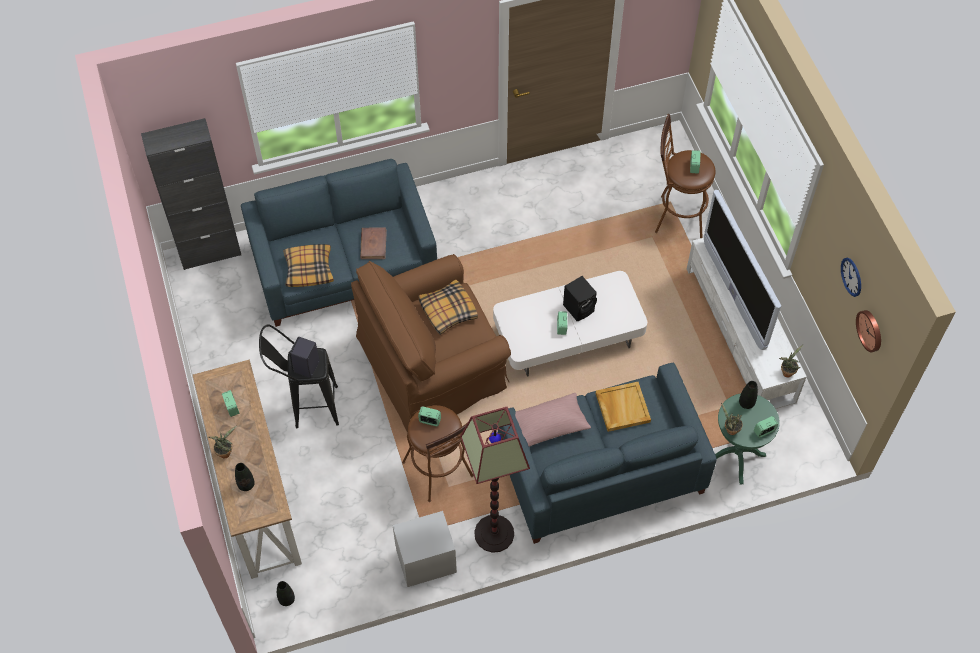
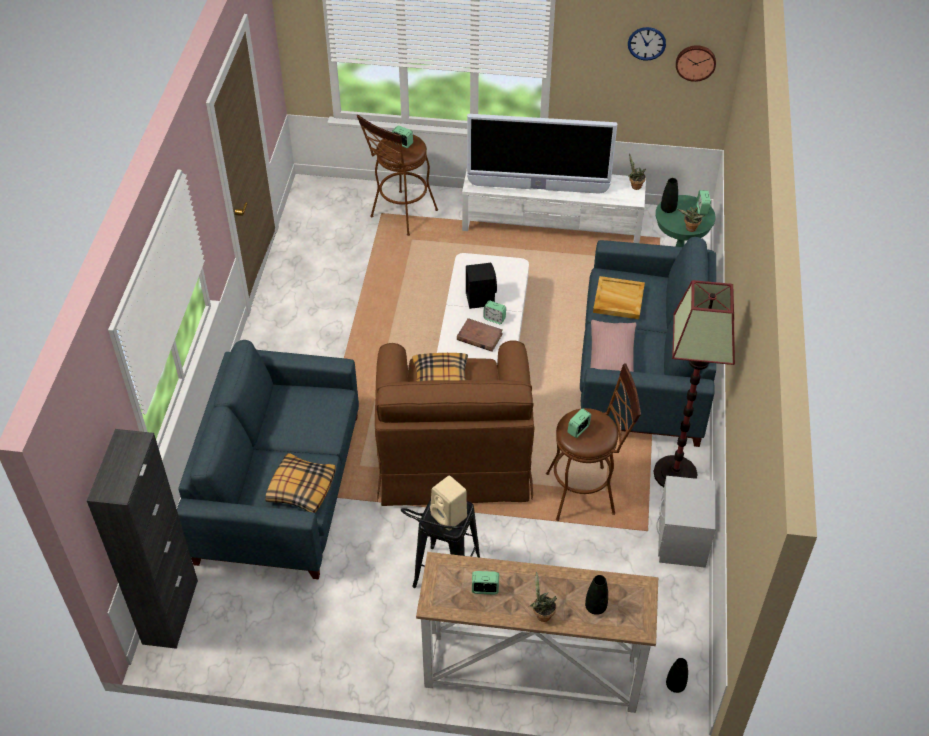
camera: 65 degrees left, 10 degrees down
black speaker [290,337,320,378] -> beige speaker [430,476,467,531]
brown book [360,227,387,259] -> brown book moved to [457,318,503,352]

